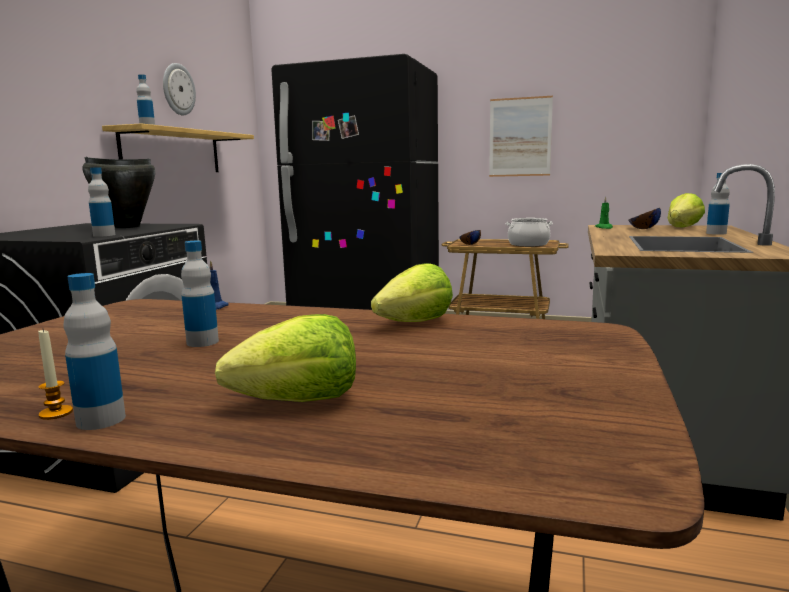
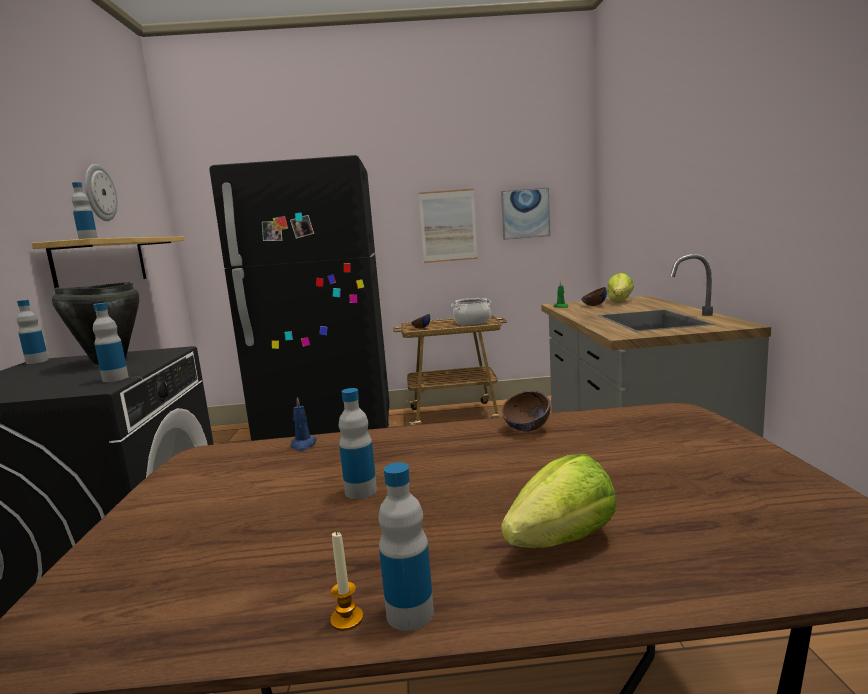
camera: 20 degrees left, 0 degrees up
lettuce [371,263,453,322] -> brown bowl [502,391,550,432]
bottle [706,173,730,235] -> bottle moved to [17,300,49,364]
none -> picture [501,187,550,240]

